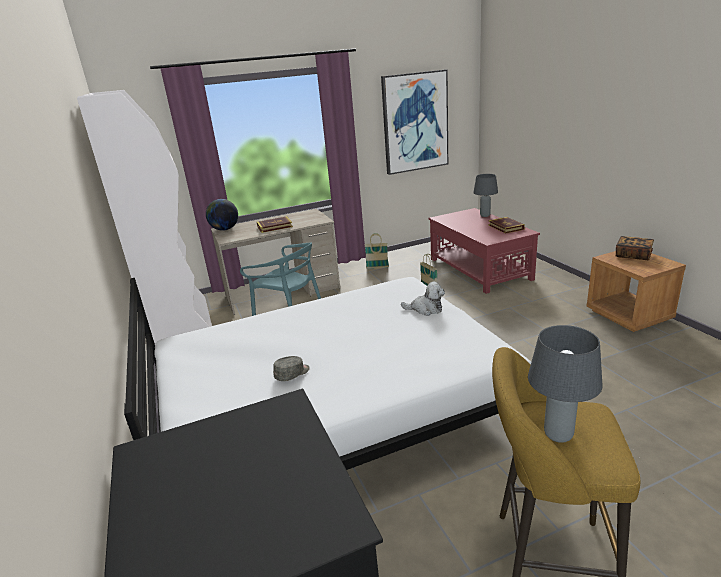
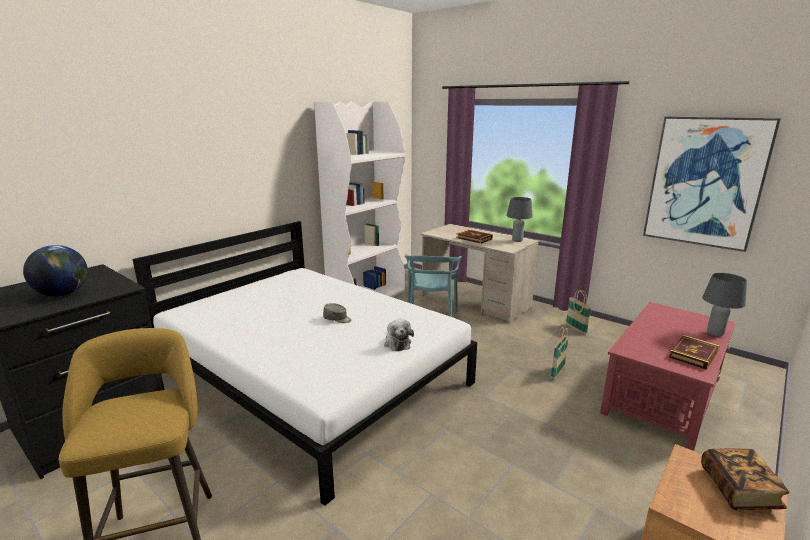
camera: 60 degrees right, 5 degrees down
globe [206,199,238,231] -> globe moved to [23,245,88,297]
grey cap [273,356,309,381] -> grey cap moved to [323,303,351,323]
grey table lamp [528,325,603,443] -> grey table lamp moved to [507,197,533,242]

